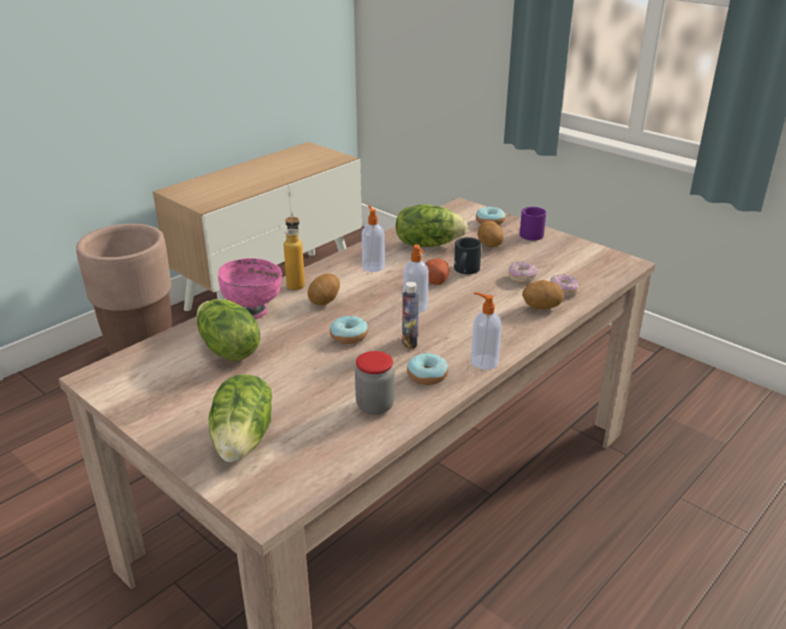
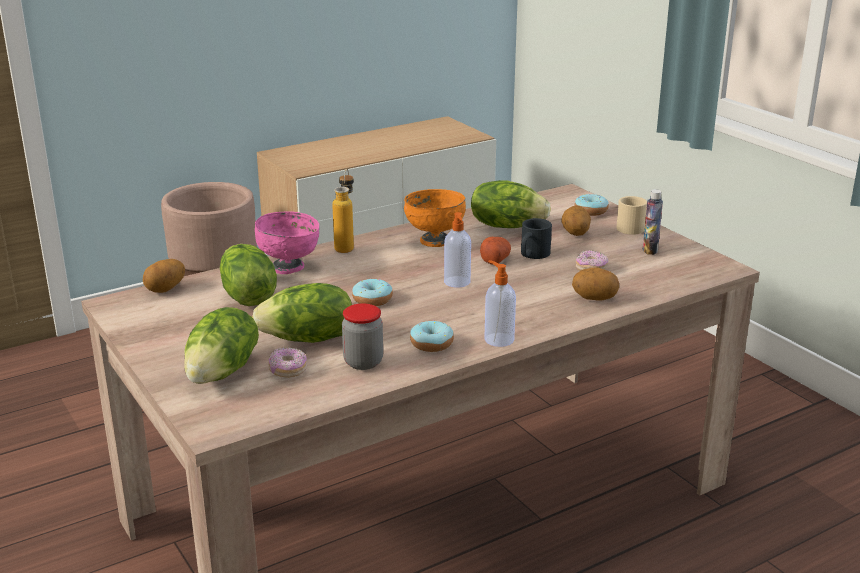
camera: 15 degrees right, 5 degrees down
potato [307,273,340,305] -> potato moved to [143,259,185,293]
soap dispenser [362,205,385,272] -> orange bowl [404,189,466,247]
bottle [402,282,419,349] -> bottle moved to [643,189,663,255]
purple mug [520,207,546,241] -> beige mug [617,196,647,235]
donut [550,274,579,296] -> donut moved to [268,348,307,378]
none -> lettuce [252,283,352,343]

